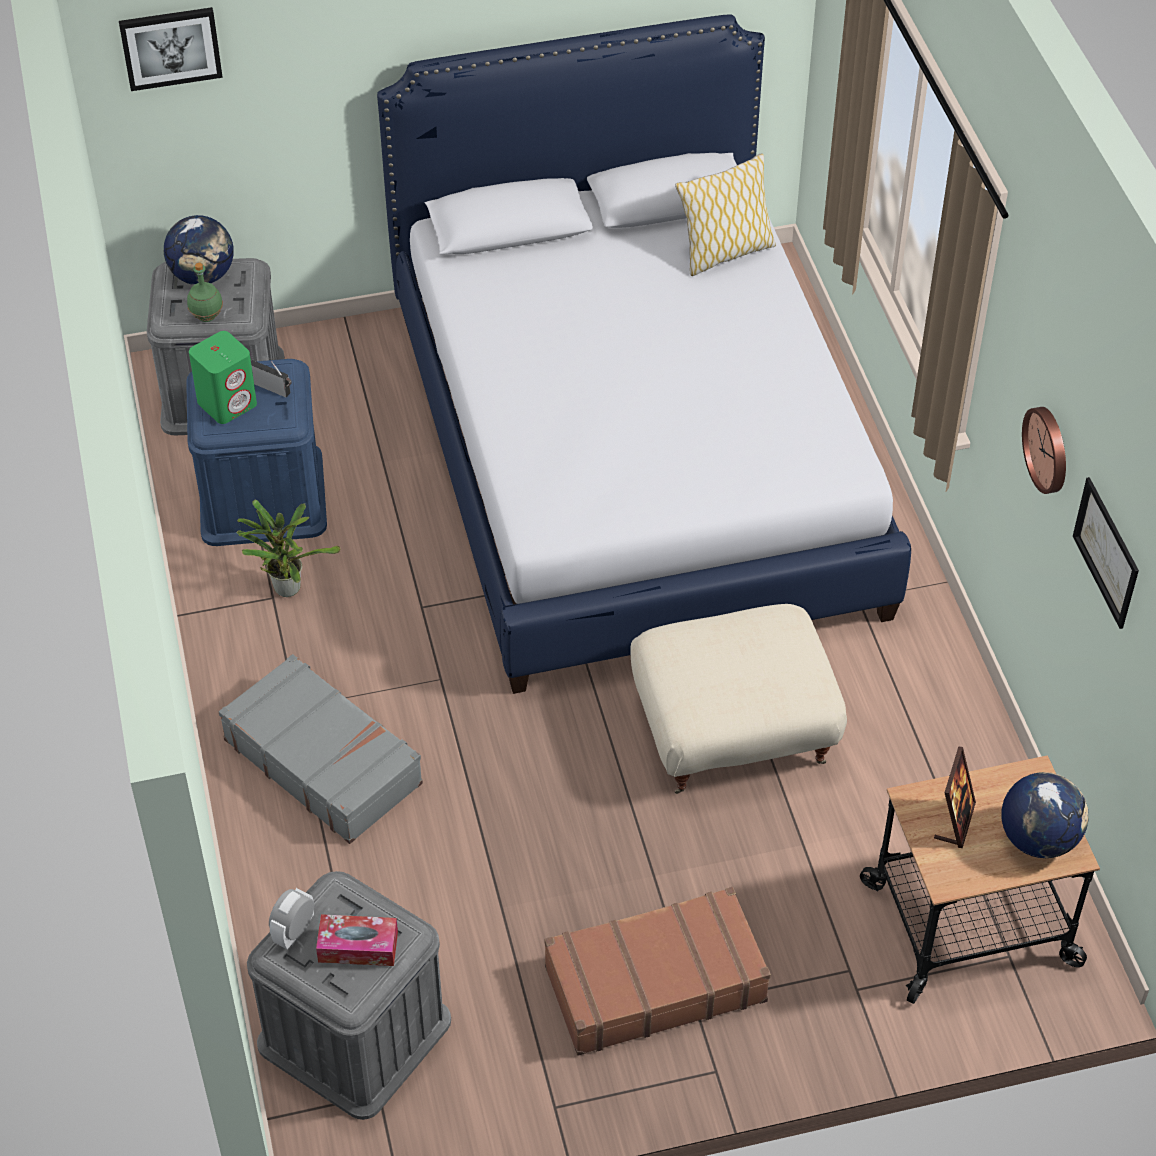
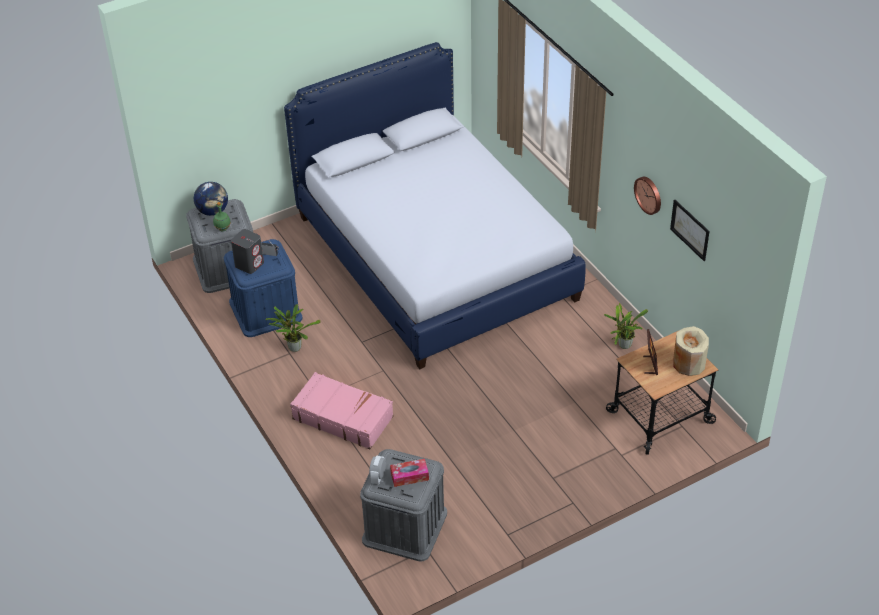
camera: 15 degrees left, 5 degrees down
picture [119,7,223,91] -> none
green speaker [189,331,257,424] -> grey speaker [231,229,264,274]
grey suitcase [219,654,423,844] -> pink suitcase [290,372,393,449]
brown suitcase [545,887,771,1056] -> none
beige ottoman [630,604,847,794] -> none
pillow [675,153,776,276] -> none
globe [1002,772,1089,858] -> beige vase [673,326,709,376]
none -> potted plant [604,303,648,349]

